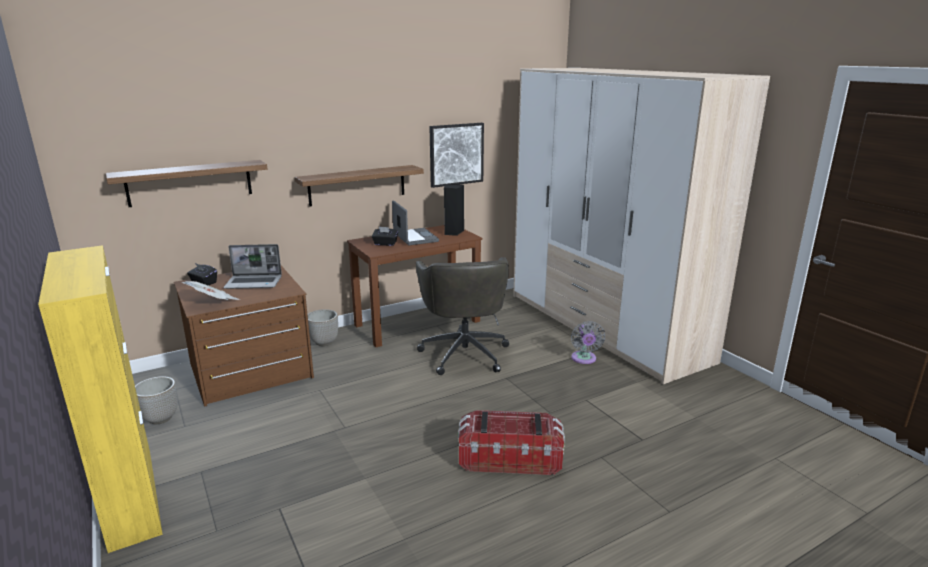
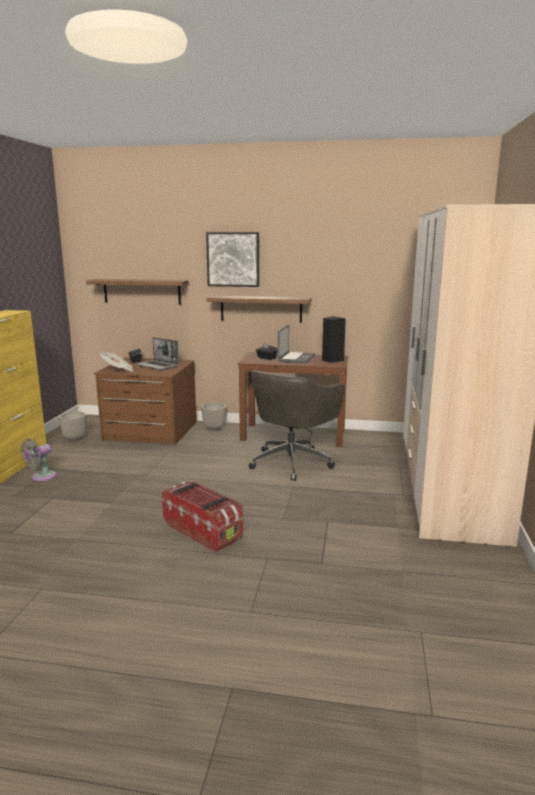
camera: 40 degrees right, 5 degrees down
picture [429,123,484,188] -> picture moved to [206,232,259,287]
grey fan [571,321,605,364] -> grey fan moved to [21,439,57,481]

